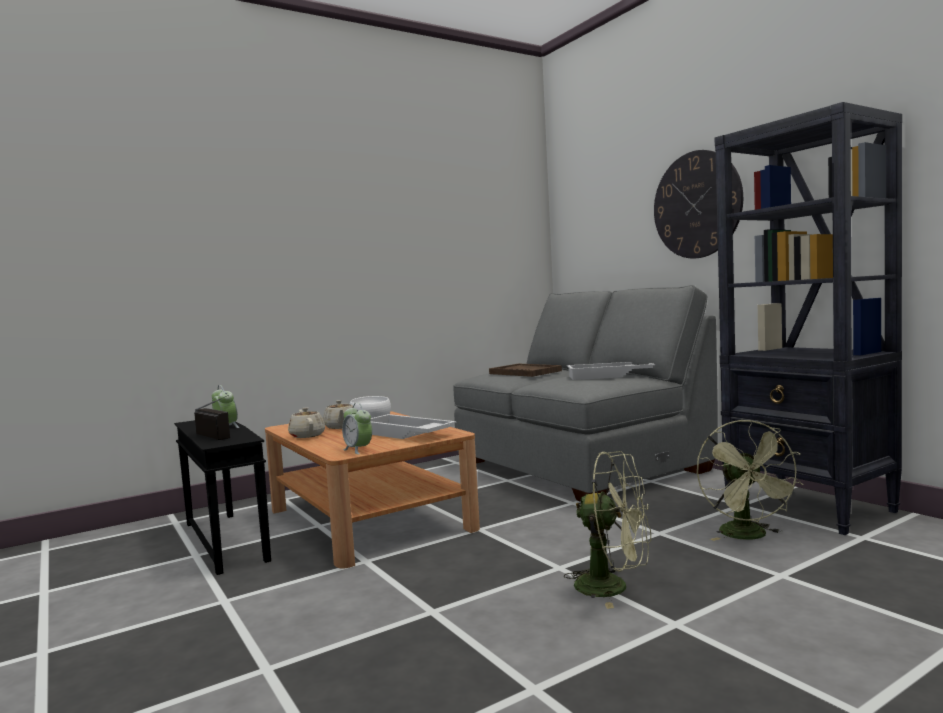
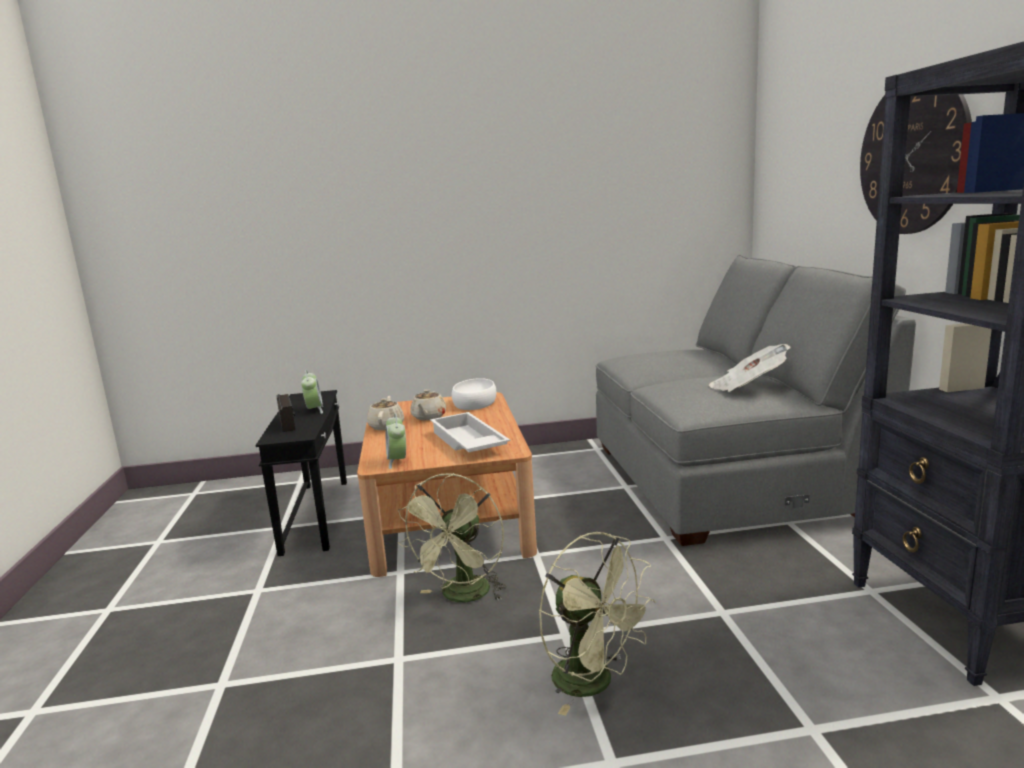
camera: 25 degrees right, 10 degrees up
brown tray [489,364,562,377] -> none
white tray [567,362,655,380] -> newspaper [709,344,791,392]
green fan [697,420,803,541] -> green fan moved to [397,473,507,602]

